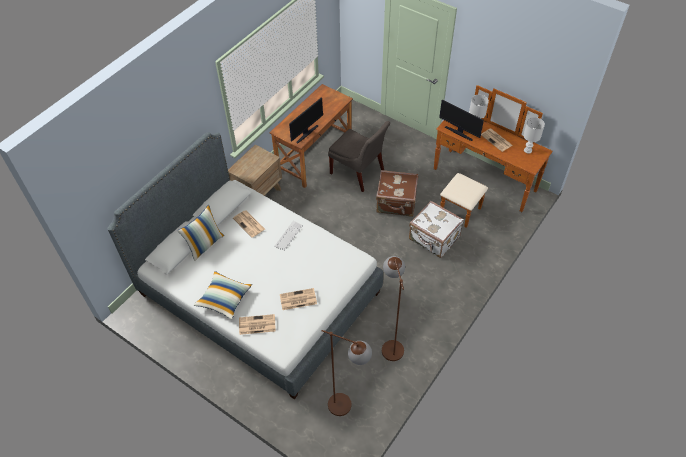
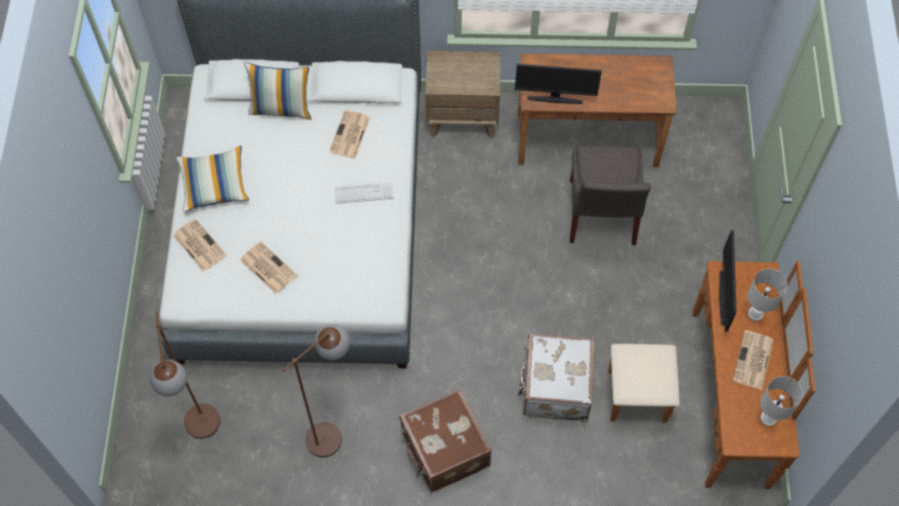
camera: 55 degrees right, 10 degrees up
brown suitcase [376,170,418,217] -> brown suitcase moved to [400,389,492,492]

